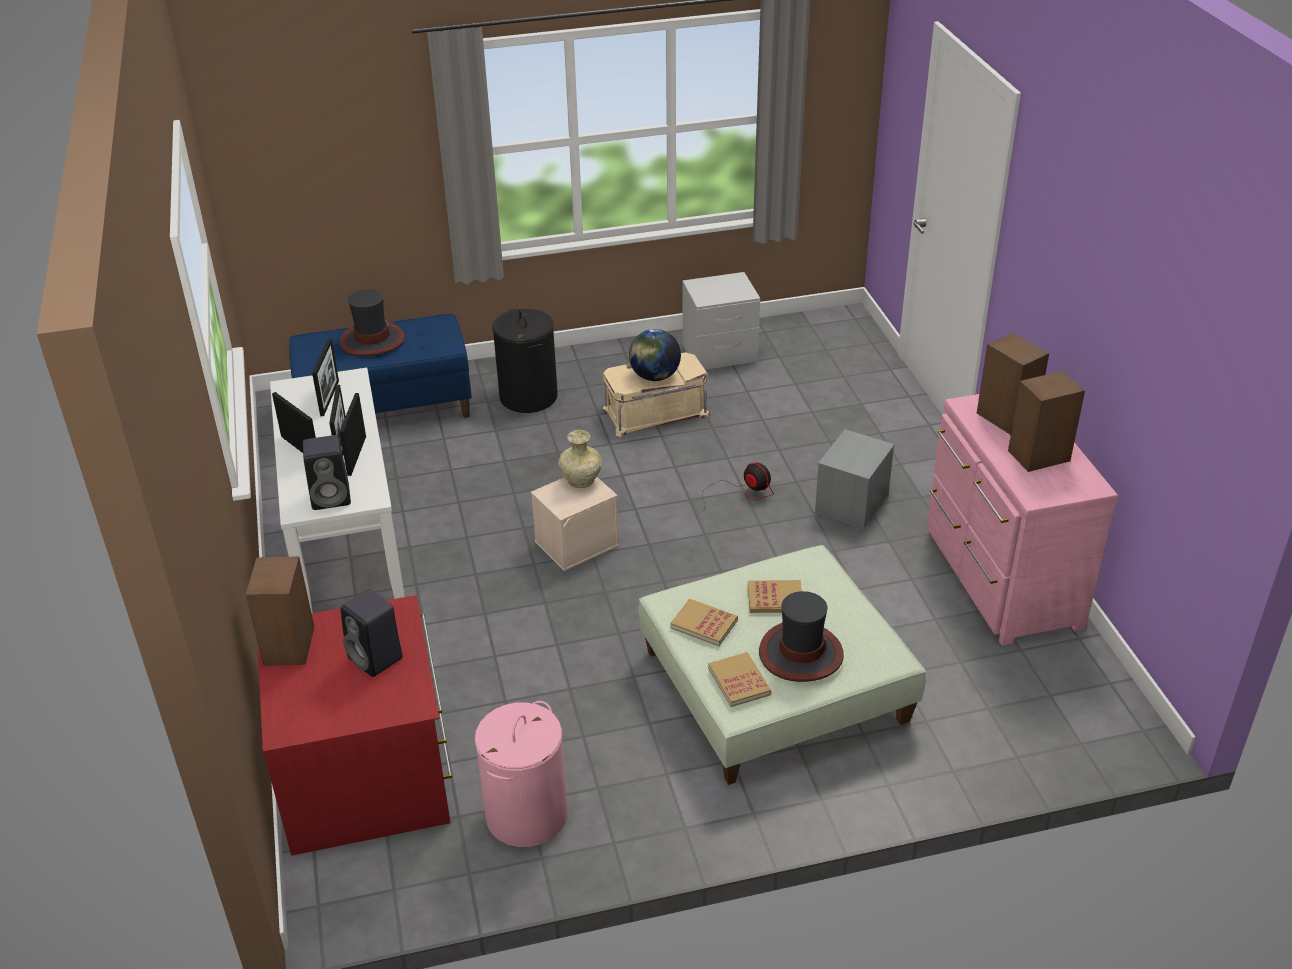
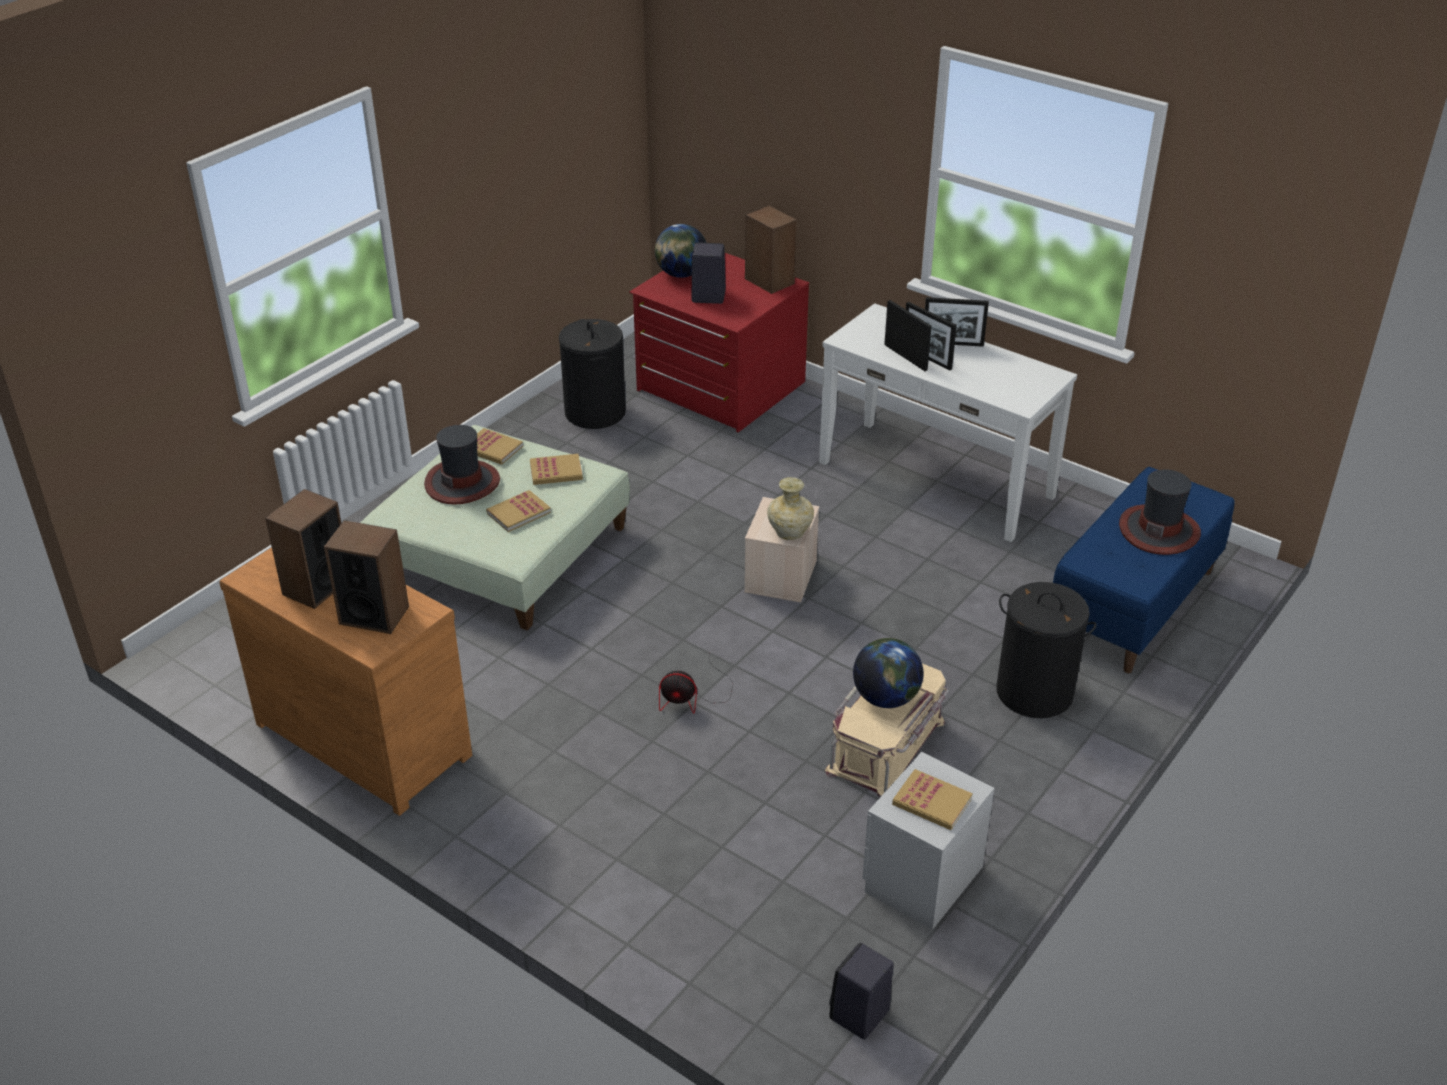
camera: 140 degrees right, 0 degrees up
black speaker [303,435,351,510] -> black speaker moved to [829,943,894,1040]
picture frame [312,339,339,416] -> none
pink laundry basket [475,701,567,847] -> black laundry basket [559,319,626,429]
grey storage box [815,429,895,529] -> none
pink dresser [927,394,1119,646] -> brown dresser [219,547,472,816]
none -> globe [655,224,706,278]
none -> book [892,769,973,830]

